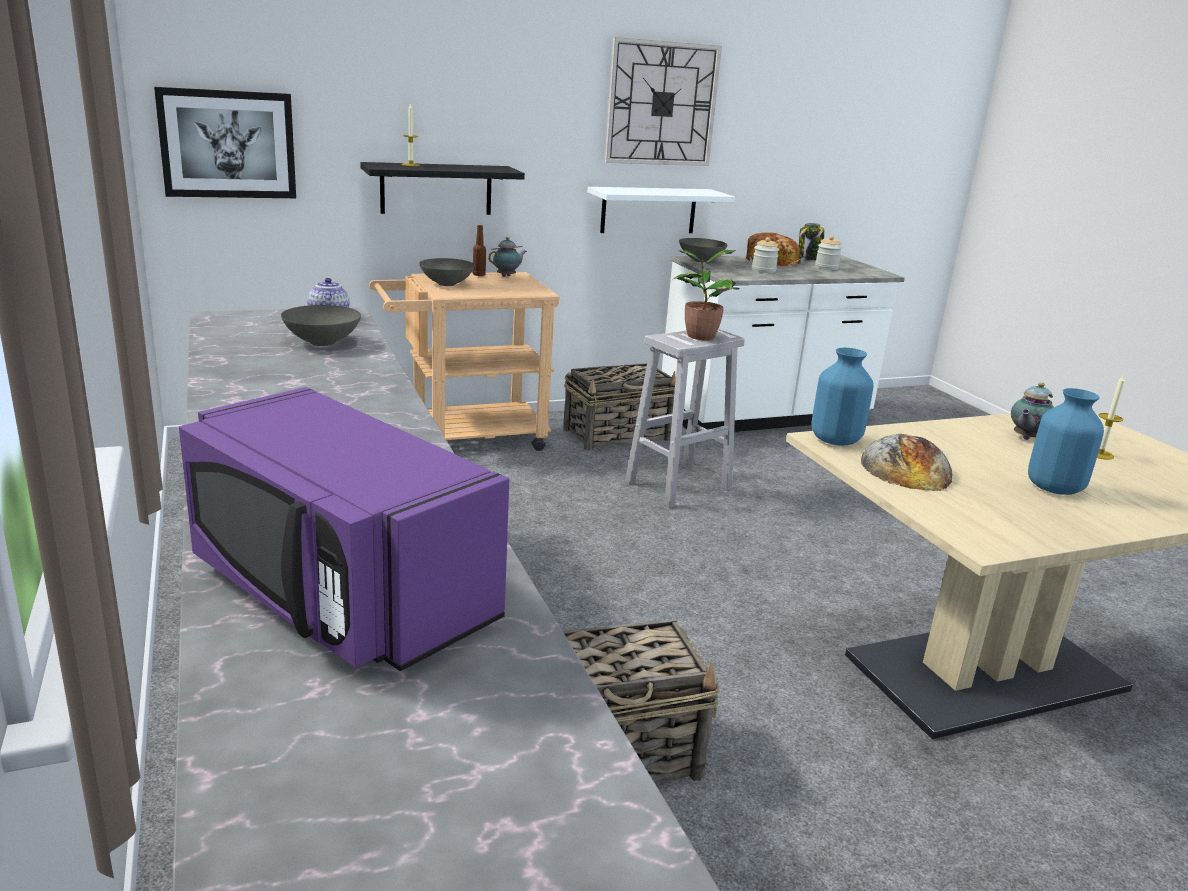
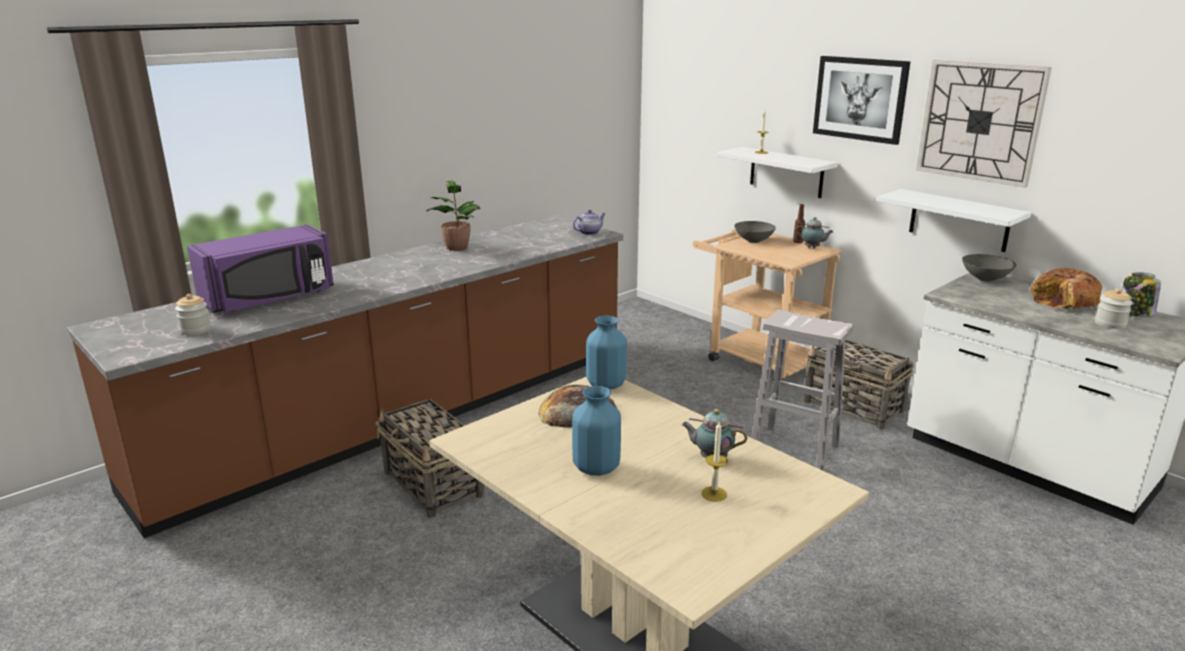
camera: 70 degrees right, 0 degrees up
picture [154,87,296,198] -> picture moved to [813,56,911,145]
purple microwave [179,387,509,671] -> purple microwave turned 150 degrees counterclockwise [187,224,334,313]
grey bowl [281,305,361,346] -> none
black shelf [360,162,525,215] -> white shelf [717,147,838,198]
potted plant [674,250,740,340] -> potted plant moved to [426,180,480,251]
jar [752,237,779,273] -> jar moved to [175,294,211,335]

